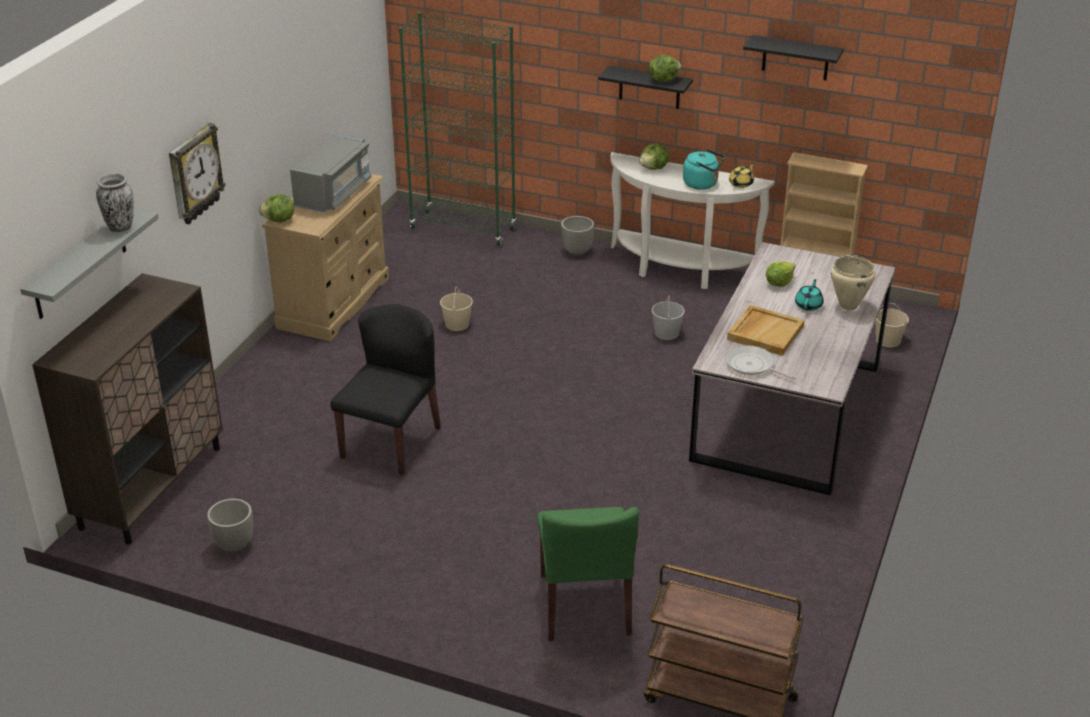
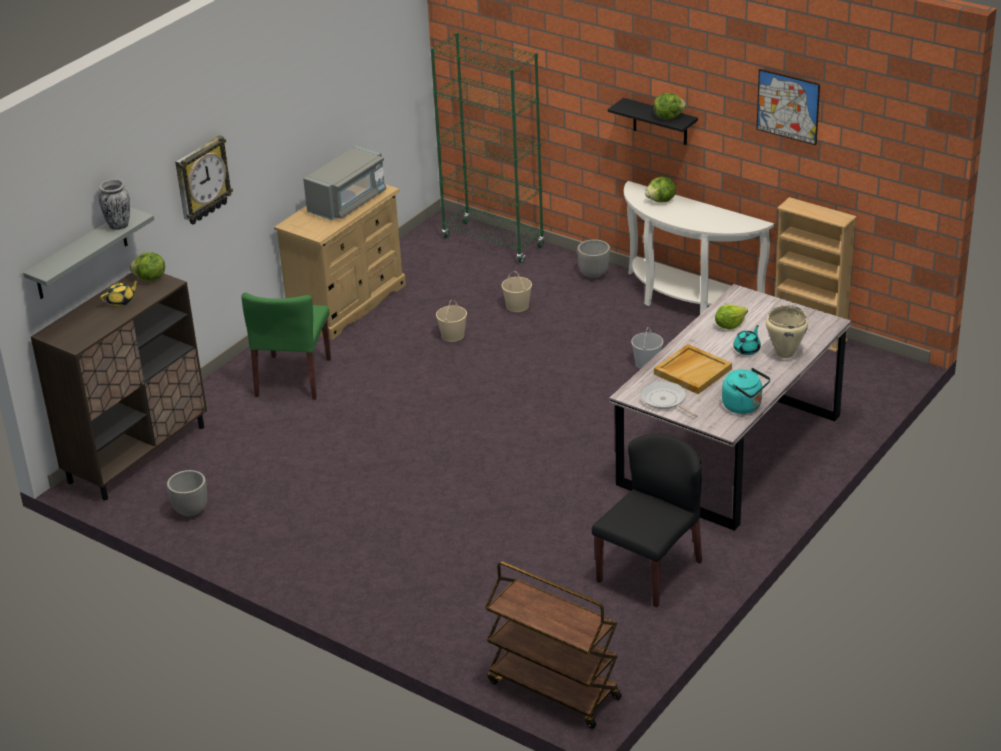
camera: 15 degrees right, 0 degrees up
lettuce [259,194,294,223] -> lettuce moved to [129,252,165,281]
black chair [331,304,441,475] -> black chair moved to [592,434,702,608]
green chair [537,507,639,641] -> green chair moved to [241,293,331,400]
turquoise kettle [683,149,725,190] -> turquoise kettle moved to [722,368,770,414]
yellow teapot [729,163,755,188] -> yellow teapot moved to [100,280,139,306]
black shelf [743,35,844,80] -> picture [757,69,820,145]
beige bucket [875,303,909,347] -> beige bucket moved to [501,271,532,312]

